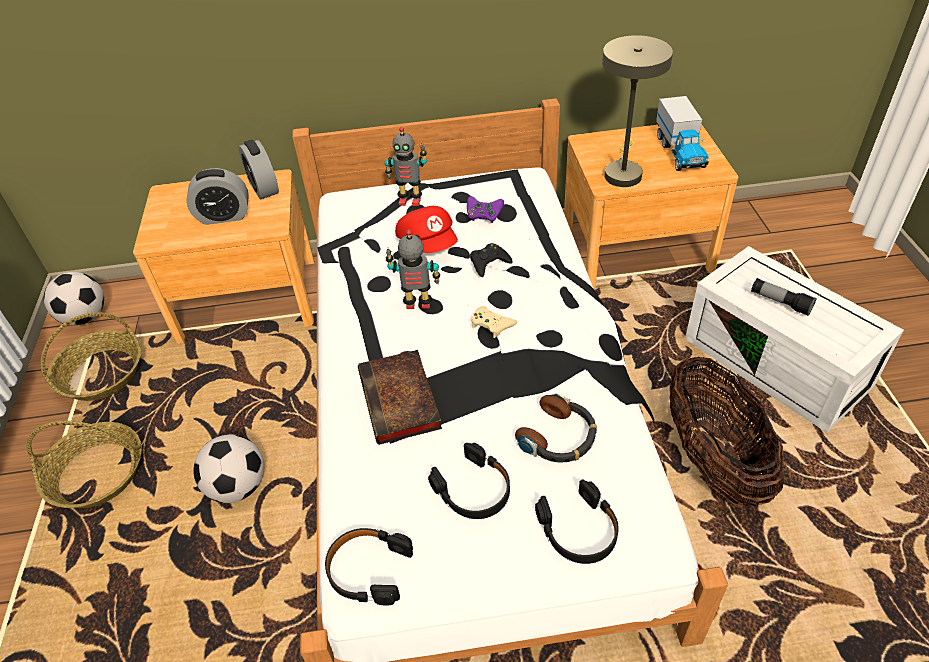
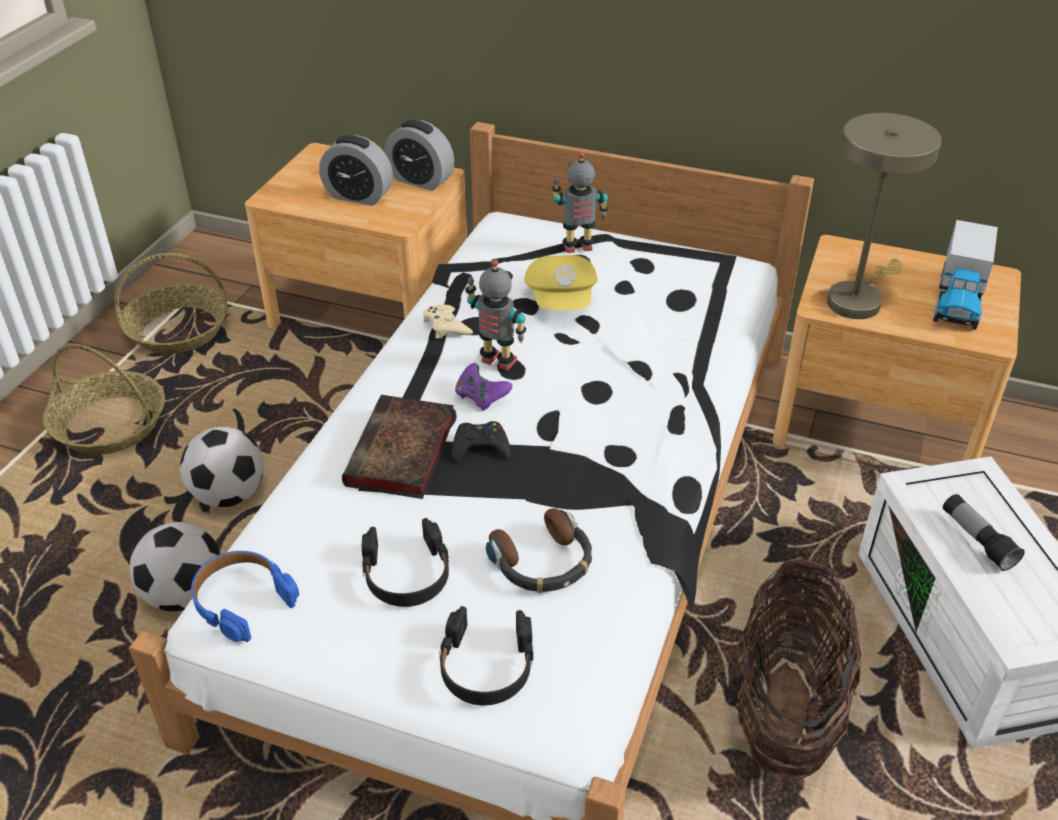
camera: 25 degrees right, 5 degrees down
football [44,272,104,325] -> football moved to [130,522,221,612]
alarm clock [239,140,279,200] -> alarm clock turned 60 degrees counterclockwise [385,120,454,191]
black headphones [325,528,413,606] -> blue headphones [191,551,299,642]
toy robot [385,127,427,206] -> toy robot turned 135 degrees clockwise [552,152,608,253]
red cap [395,206,458,253] -> yellow cap [524,255,598,310]
purple game controller [467,196,504,223] -> purple game controller moved to [455,363,512,411]
black game controller [470,243,512,277] -> black game controller moved to [452,421,511,463]
beige game controller [471,306,517,338] -> beige game controller moved to [423,305,473,339]

